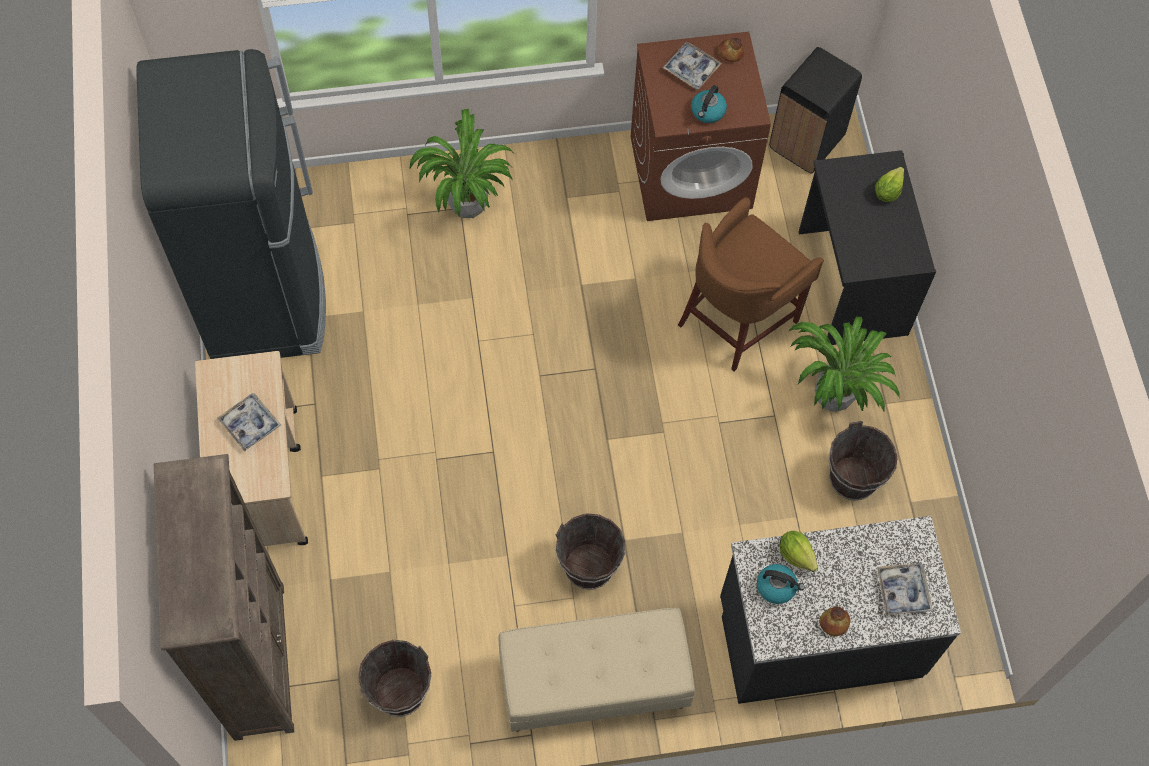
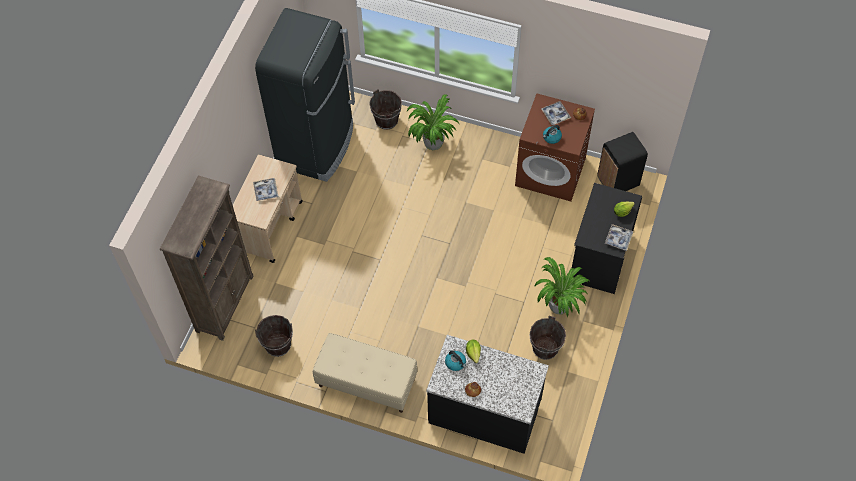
camera: 30 degrees right, 5 degrees down
brown bucket [556,513,626,590] -> brown bucket moved to [369,89,402,130]
brown stool [678,197,824,371] -> none
tray [877,563,933,615] -> tray moved to [605,224,633,251]

